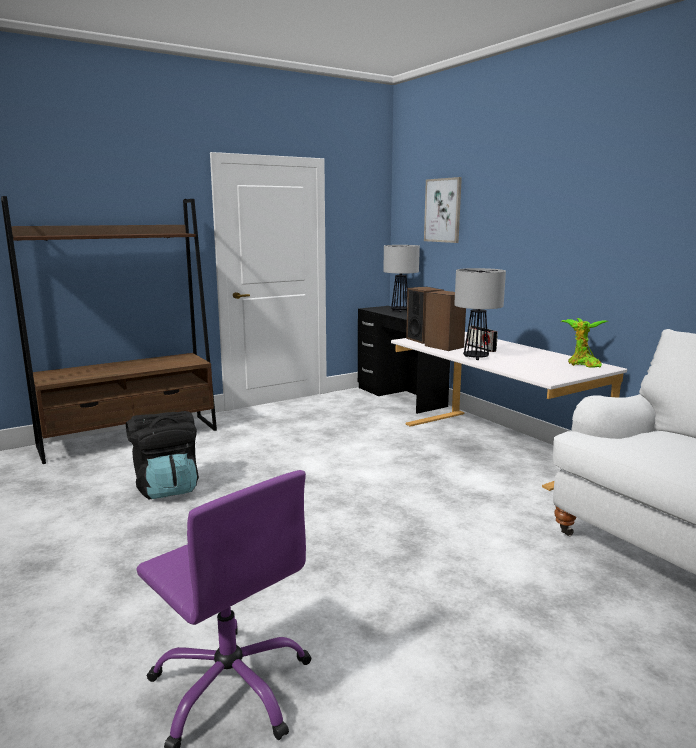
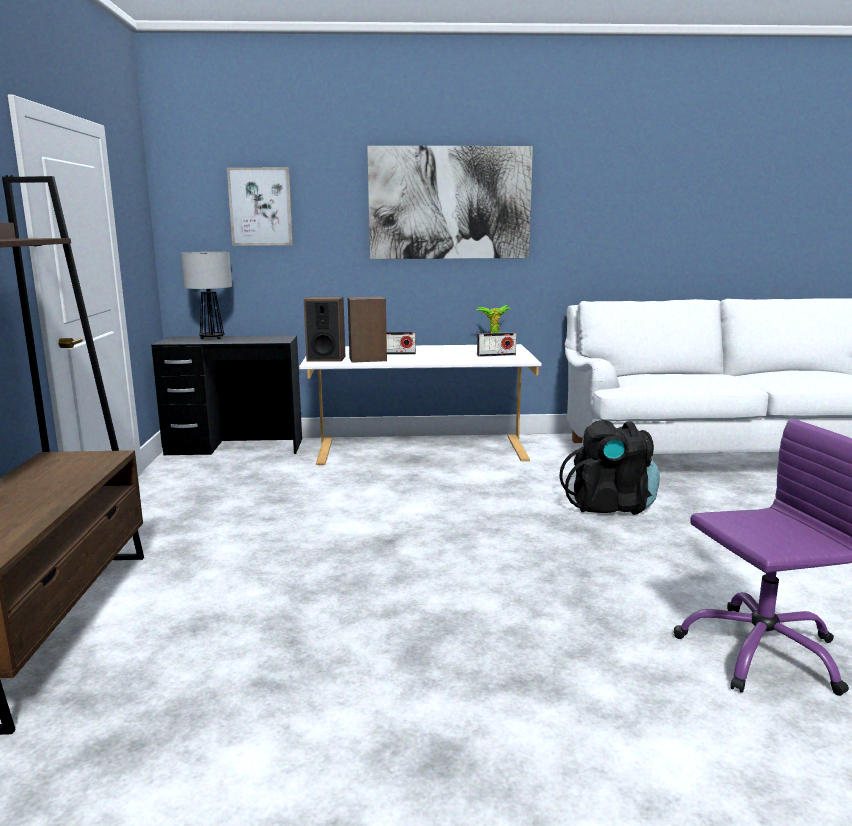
camera: 60 degrees left, 0 degrees up
black backpack [126,411,199,499] -> black backpack moved to [559,420,660,515]
table lamp [454,268,506,360] -> none
none -> picture [367,146,533,259]
none -> radio [477,332,516,357]

